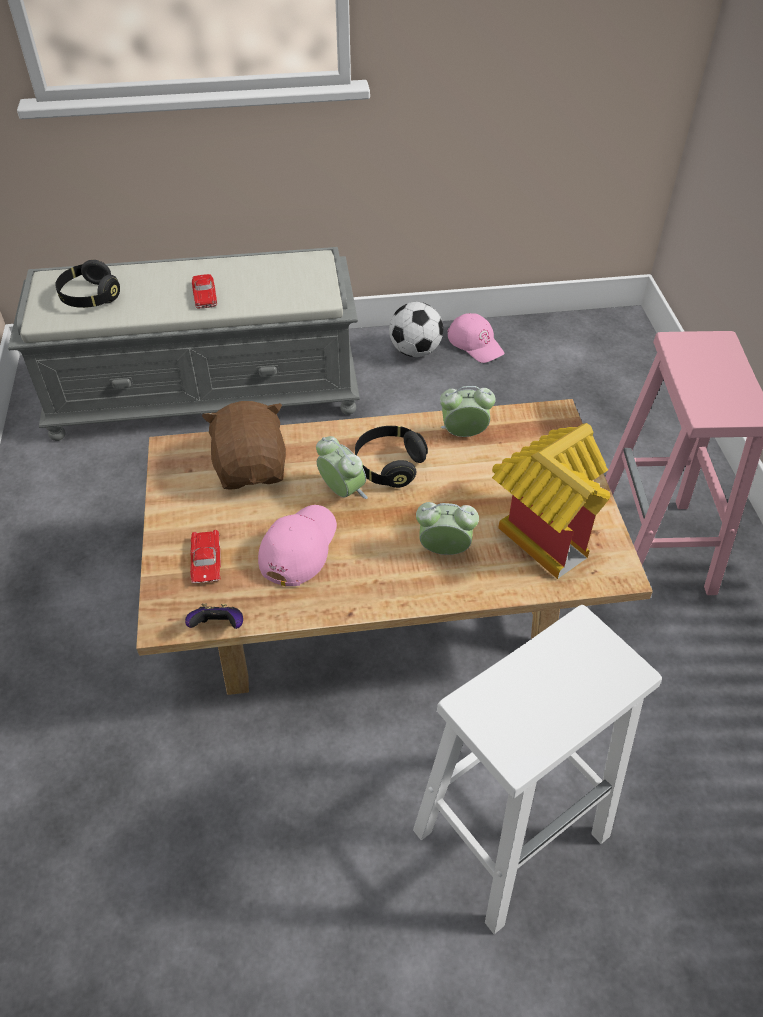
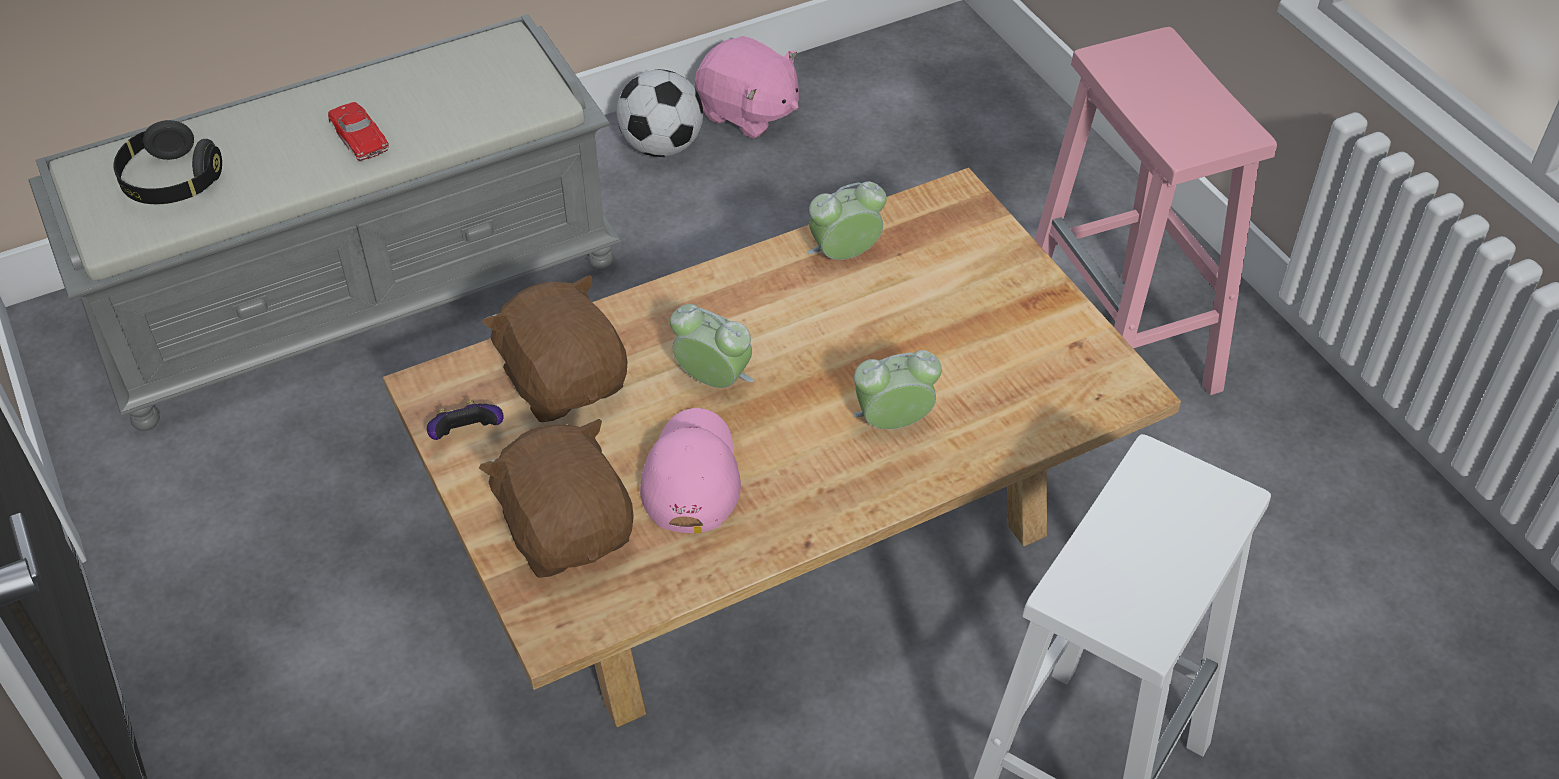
camera: 20 degrees left, 0 degrees up
game controller [185,603,243,629] -> game controller moved to [427,400,504,440]
red toy car [190,530,221,583] -> brown plush toy [479,419,634,578]
black headphones [355,426,428,488] -> none
pink cap [447,313,505,363] -> pink plush toy [695,36,799,139]
toy house [492,423,610,579] -> none

